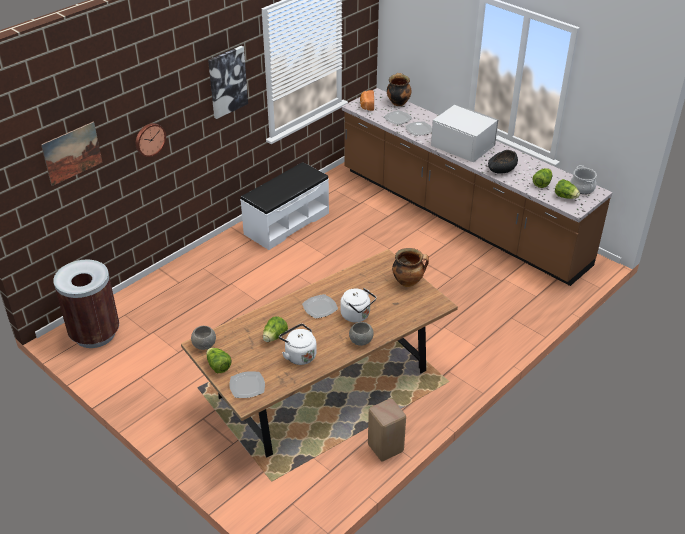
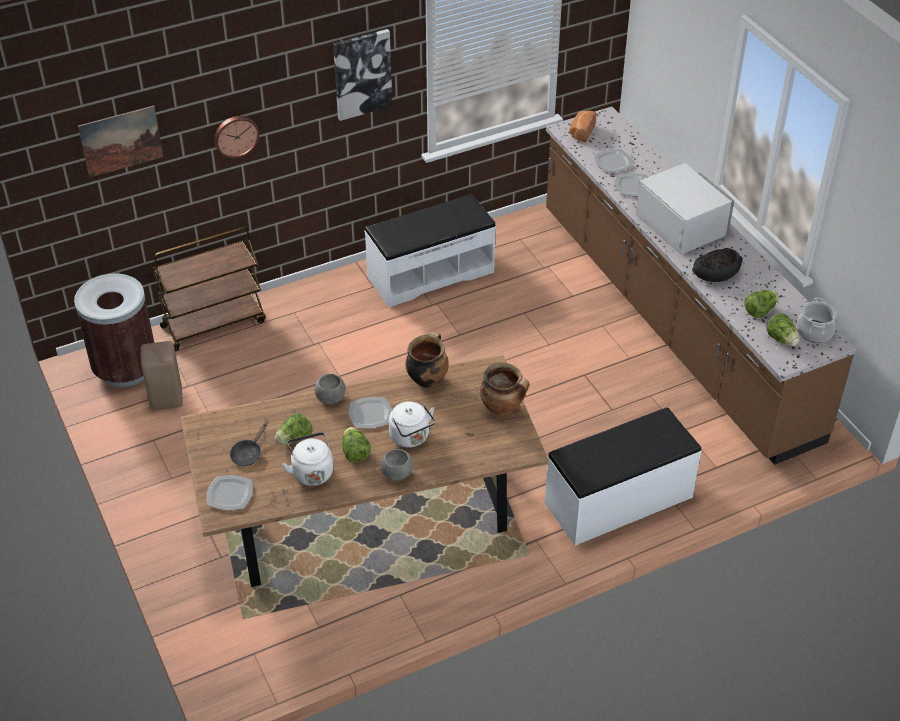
camera: 20 degrees right, 5 degrees up
grey bowl [191,326,216,350] -> grey bowl moved to [315,374,346,404]
lettuce [206,348,231,373] -> lettuce moved to [342,427,371,463]
beige stool [368,398,406,461] -> beige stool moved to [141,341,183,410]
cooking pot [387,73,411,106] -> cooking pot moved to [405,331,449,388]
none -> brown cart [152,227,266,351]
none -> black frying pan [230,423,267,466]
none -> white bench [545,407,702,545]

